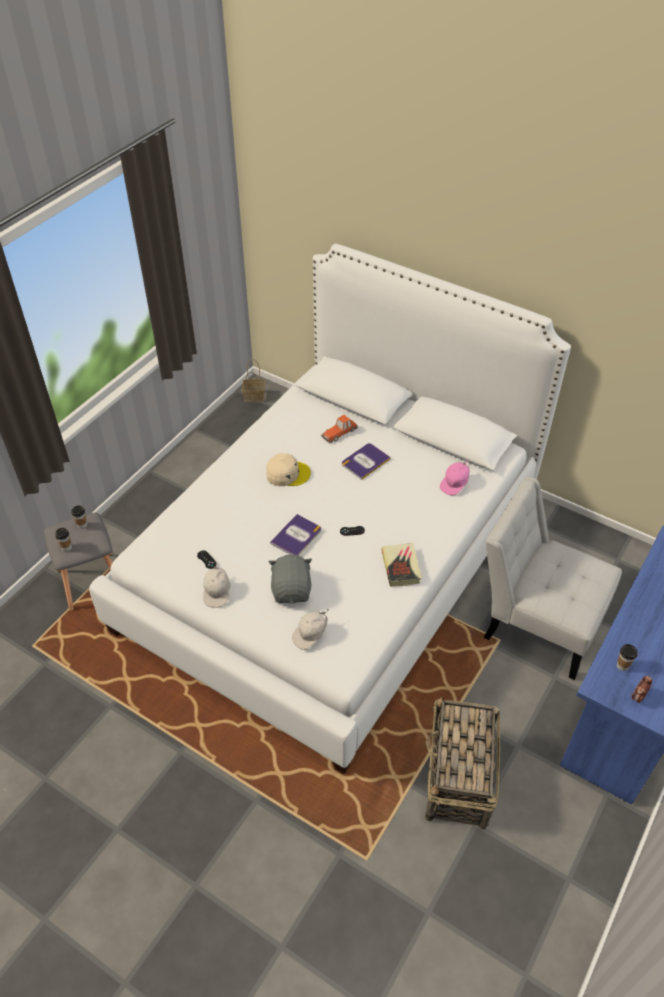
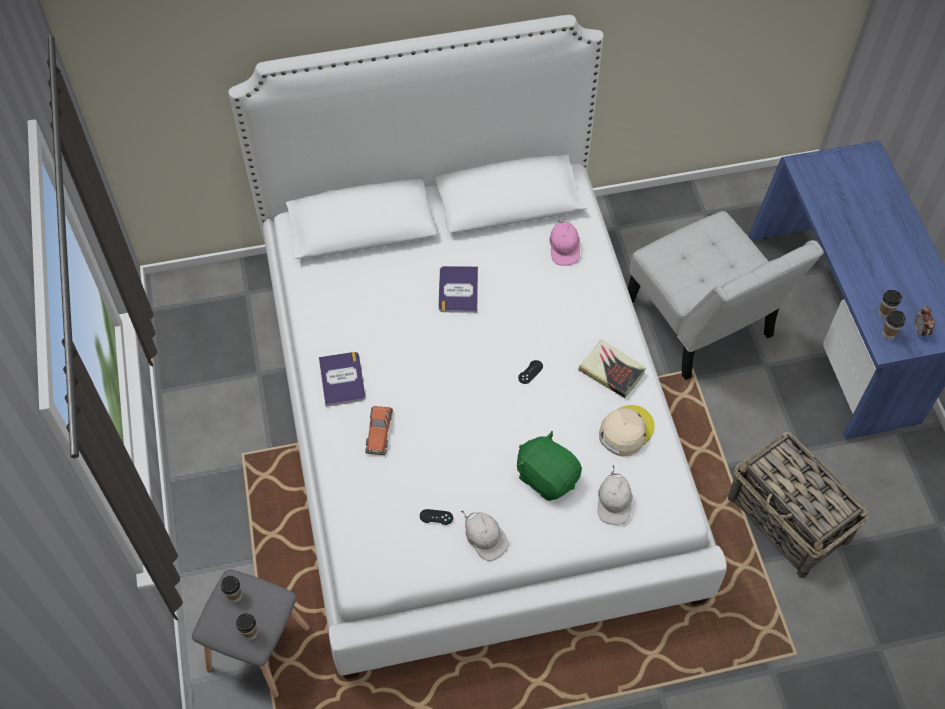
camera: 45 degrees left, 10 degrees up
basket [242,359,265,403] -> none
beige cap [266,453,311,486] -> beige cap moved to [599,405,655,457]
grey plush toy [268,555,312,603] -> green plush toy [517,431,582,501]
book [270,514,321,556] -> book moved to [319,352,365,407]
toy car [321,415,358,443] -> toy car moved to [365,406,393,455]
white chair [483,476,622,680] -> white chair turned 105 degrees counterclockwise [628,211,824,380]
none -> cup [882,310,905,340]

